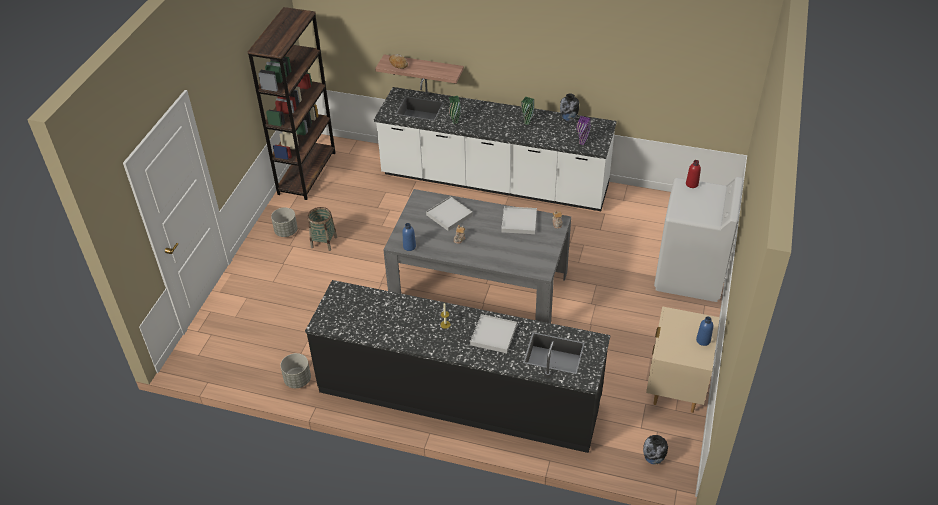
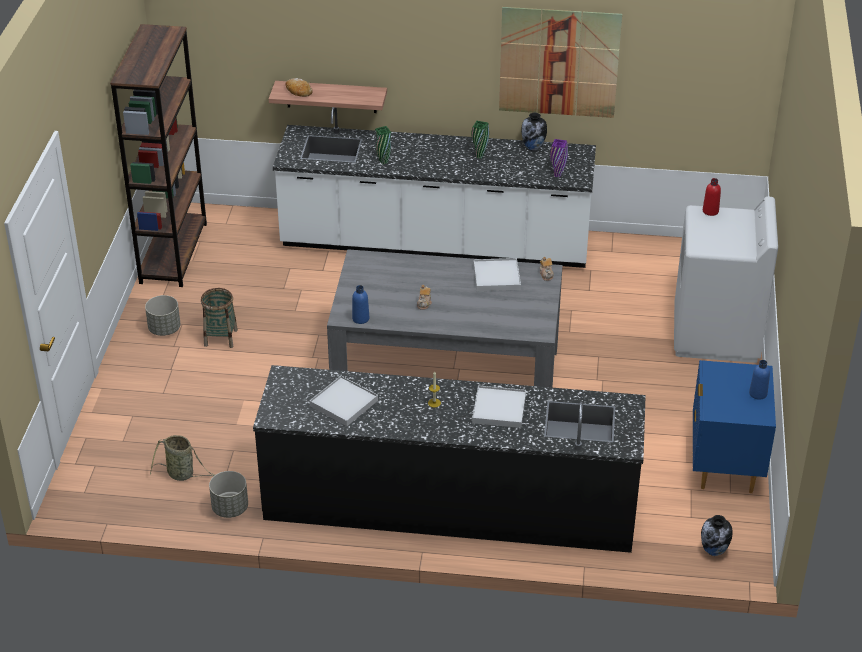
camera: 10 degrees left, 5 degrees down
white tray [426,196,473,231] -> white tray moved to [310,376,378,426]
beige nightstand [646,306,720,413] -> blue nightstand [693,360,776,493]
none -> basket [150,435,215,481]
none -> picture [499,7,622,118]

